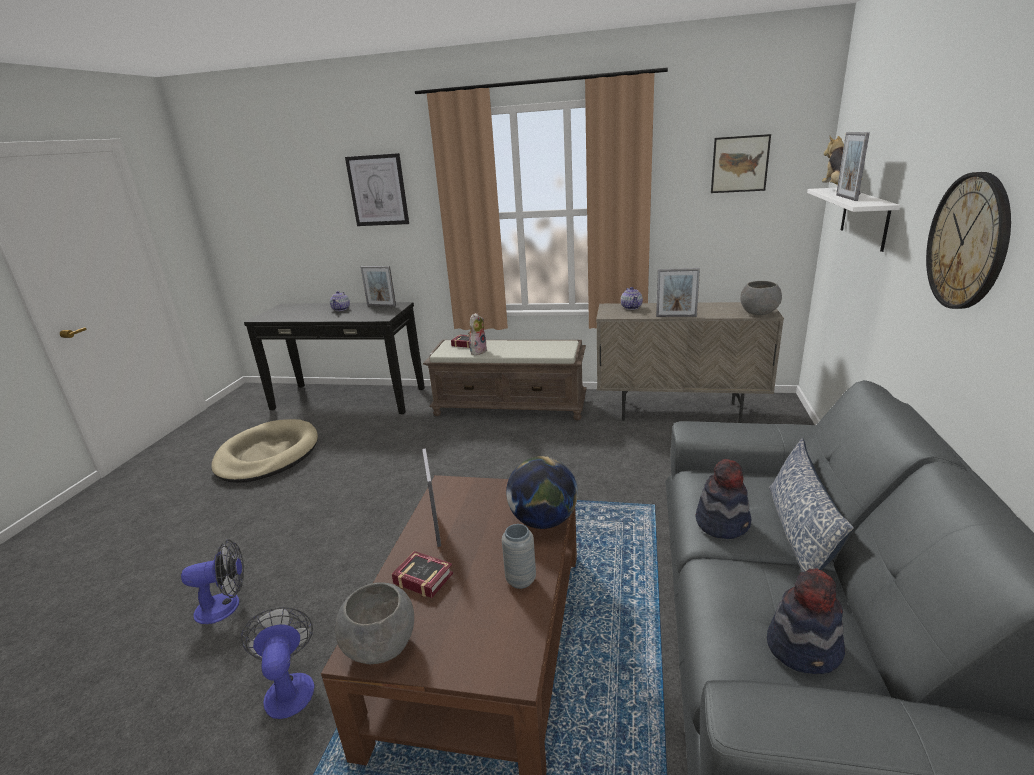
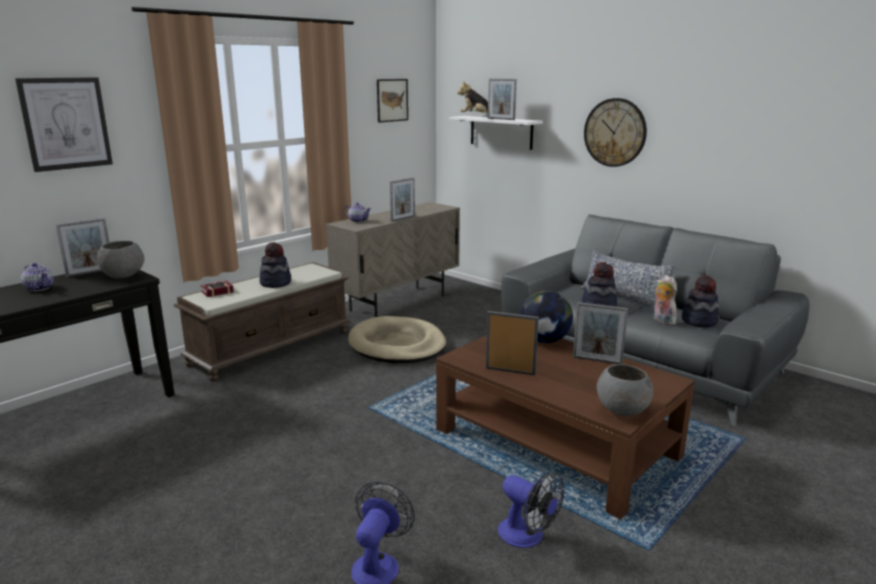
camera: 60 degrees left, 5 degrees down
beige dog bed [211,419,318,483] -> beige dog bed moved to [348,316,446,363]
fan [241,607,315,719] -> fan turned 150 degrees counterclockwise [498,473,564,548]
book [392,551,453,598] -> none
plush toy [468,313,487,355] -> plush toy moved to [654,275,677,325]
grey vase [502,524,536,589] -> picture frame [573,302,628,364]
grey bowl [740,281,782,315] -> grey bowl moved to [97,241,144,279]
none -> hat [260,242,291,288]

